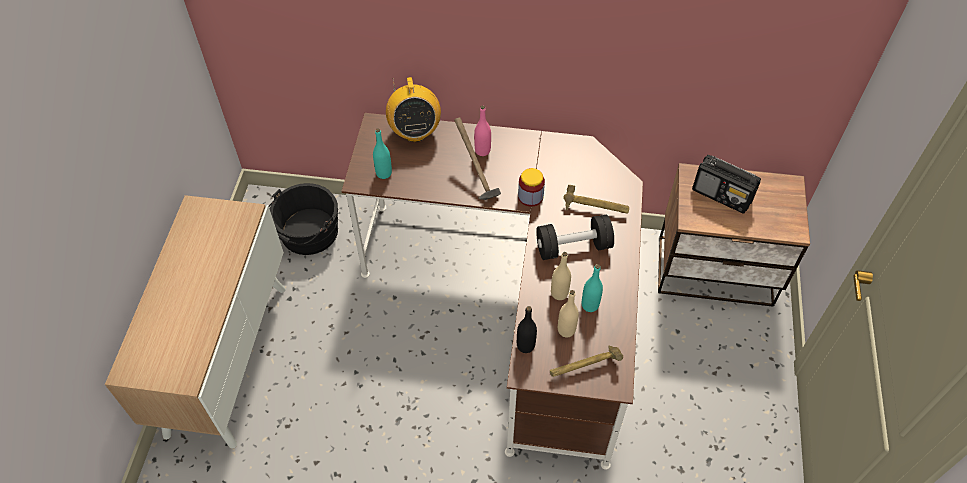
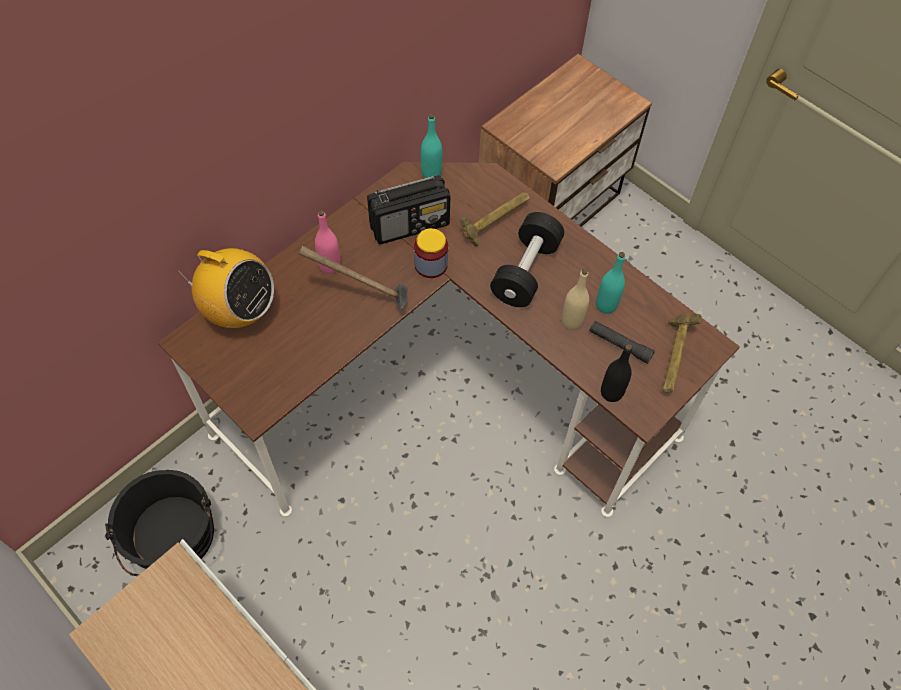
camera: 55 degrees left, 5 degrees up
turquoise bottle [373,128,392,179] -> turquoise bottle moved to [421,114,442,178]
beige bottle [558,290,579,337] -> black flashlight [589,321,655,364]
radio [692,155,761,214] -> radio moved to [367,175,450,245]

